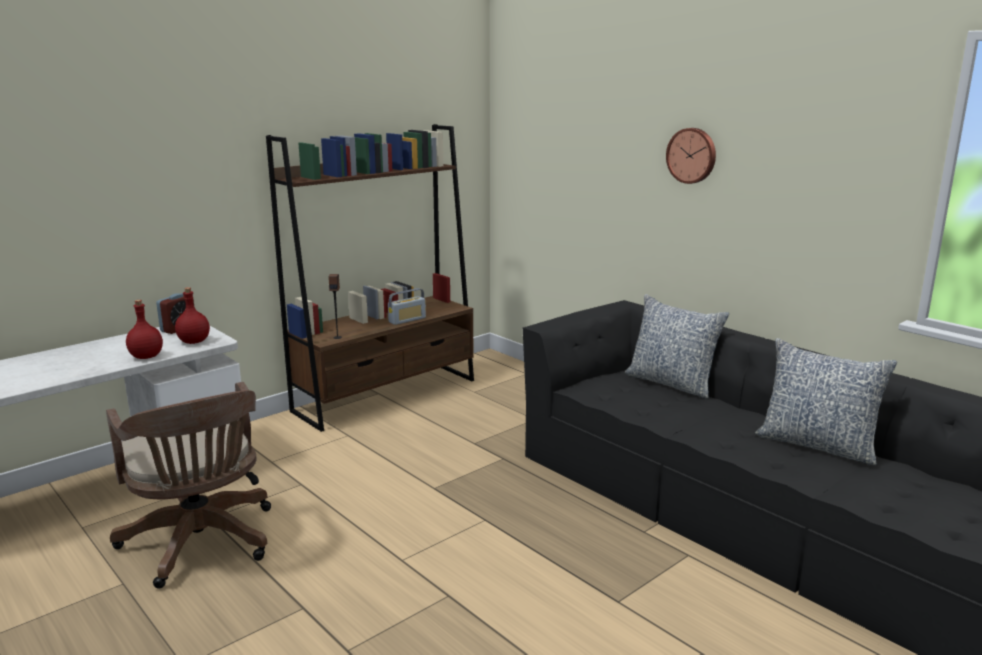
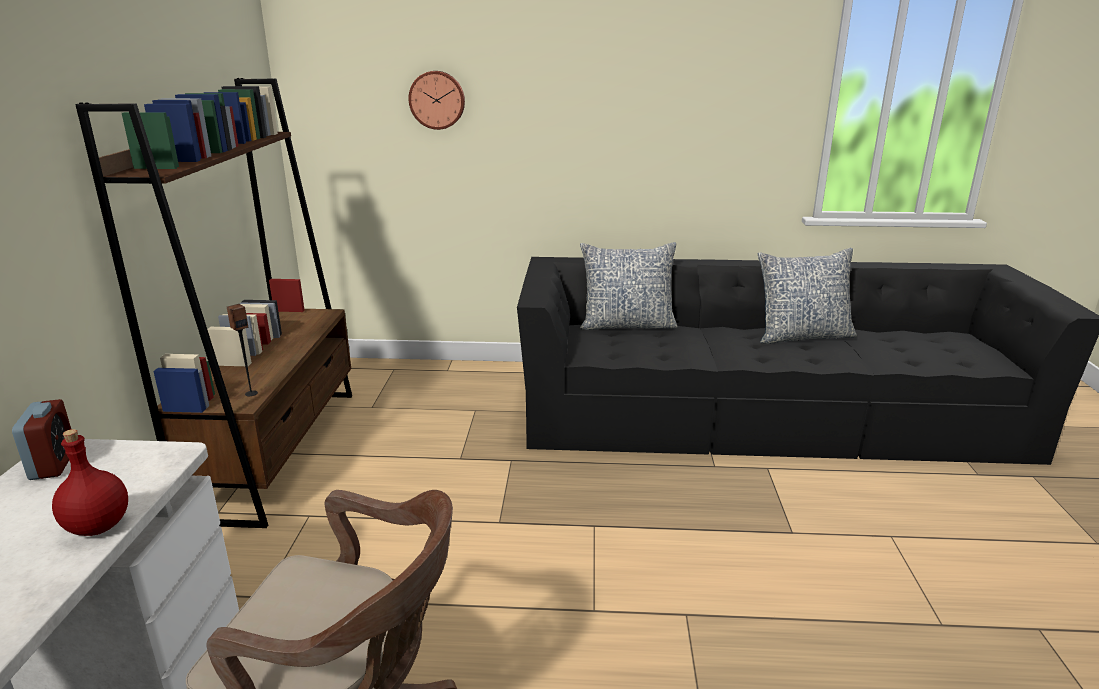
camera: 45 degrees left, 5 degrees up
red bottle [175,287,210,344] -> none
radio [388,288,426,325] -> none
wall clock [666,128,716,184] -> wall clock moved to [408,71,465,130]

